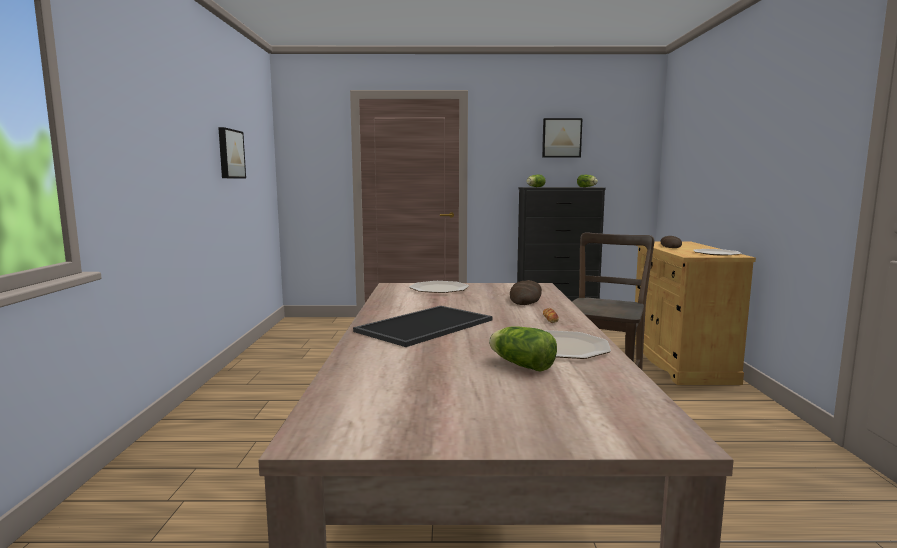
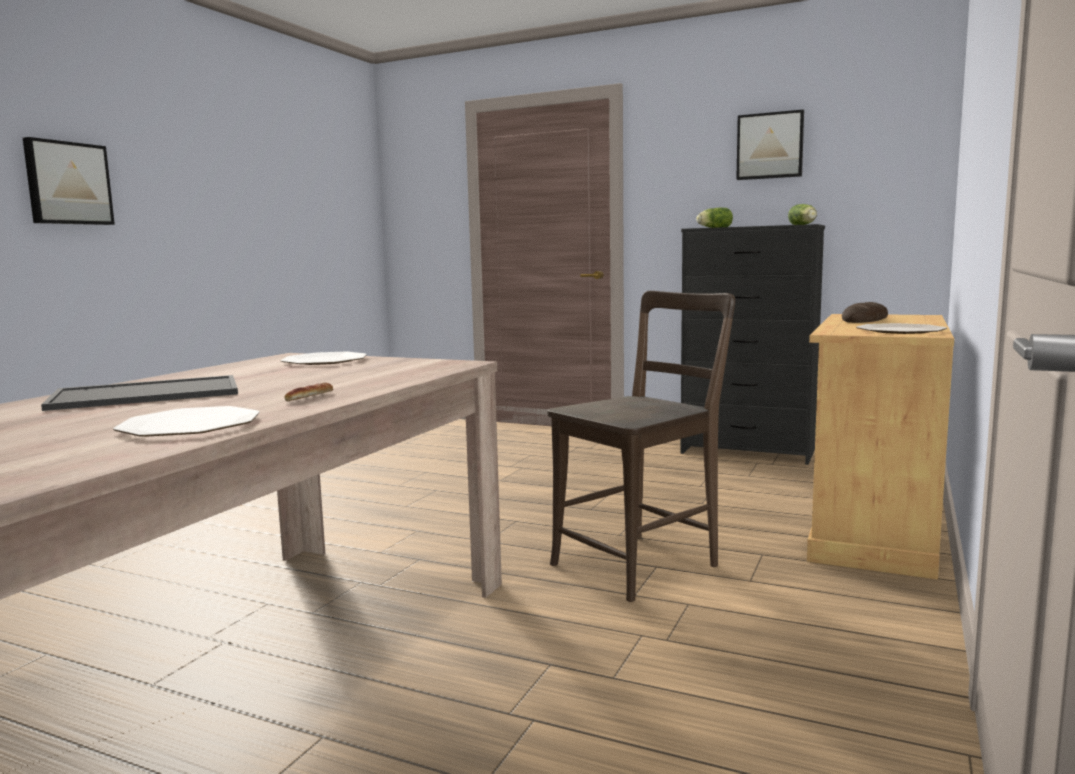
camera: 25 degrees right, 0 degrees up
picture [218,127,246,179] -> picture moved to [23,137,115,225]
lettuce [489,326,557,372] -> none
bread [510,280,542,305] -> none

